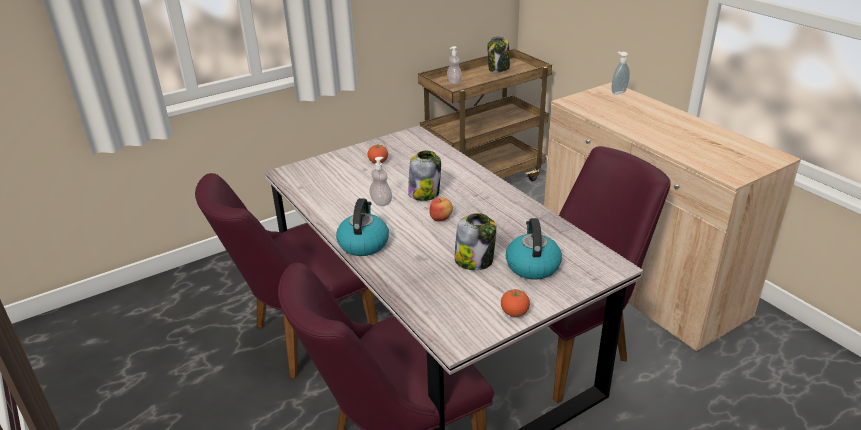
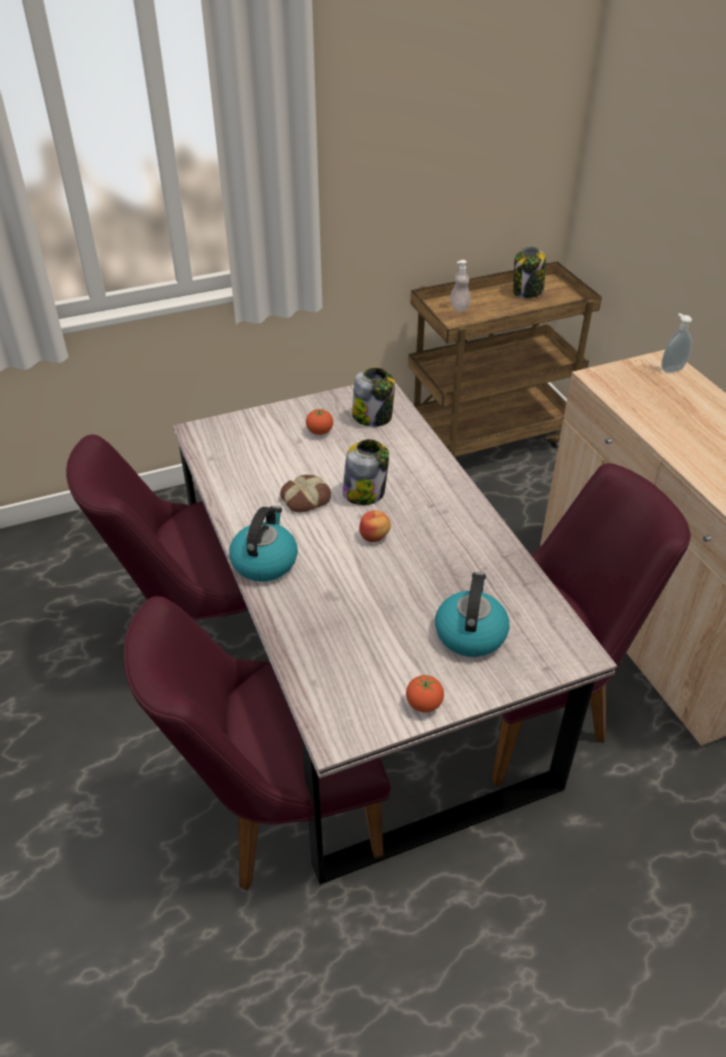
camera: 10 degrees right, 10 degrees up
soap dispenser [369,157,392,206] -> bread [280,475,331,513]
jar [454,213,497,270] -> jar moved to [352,367,395,427]

